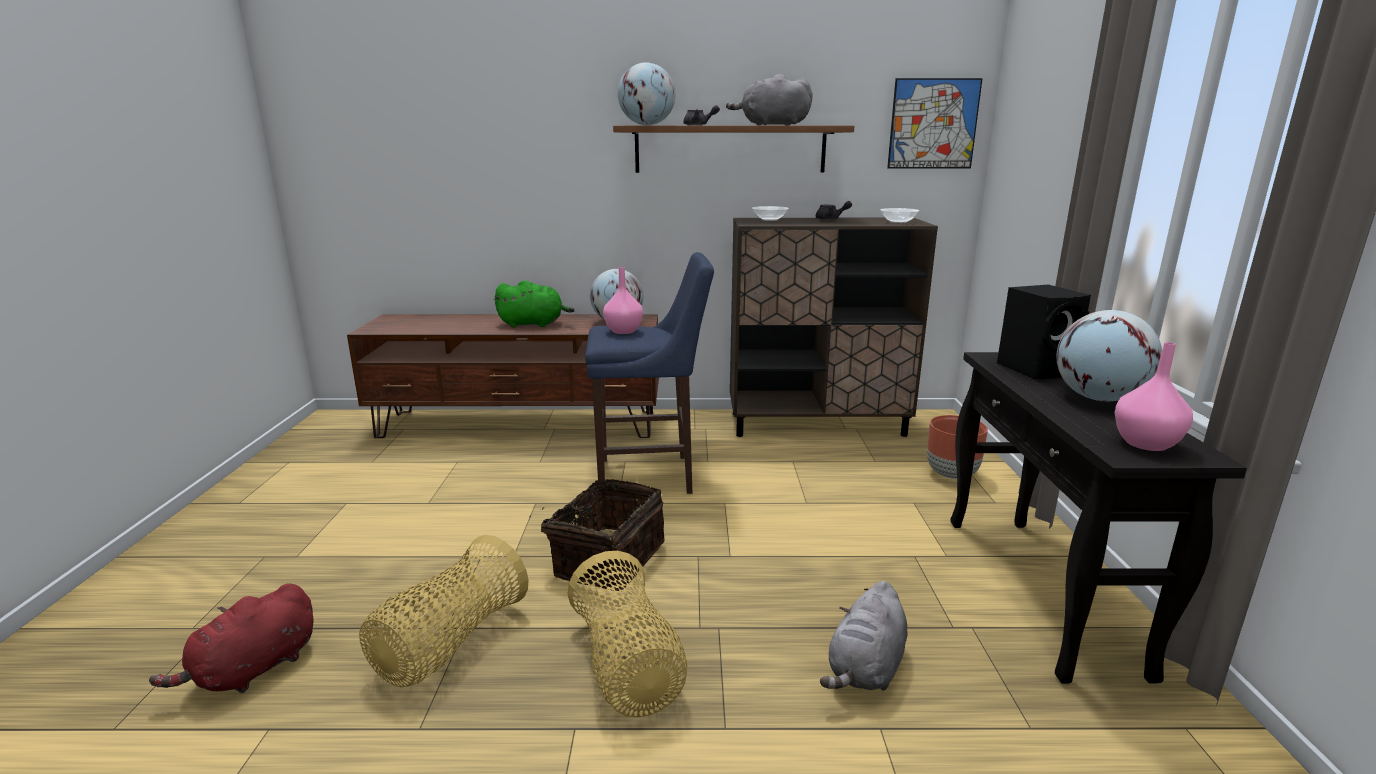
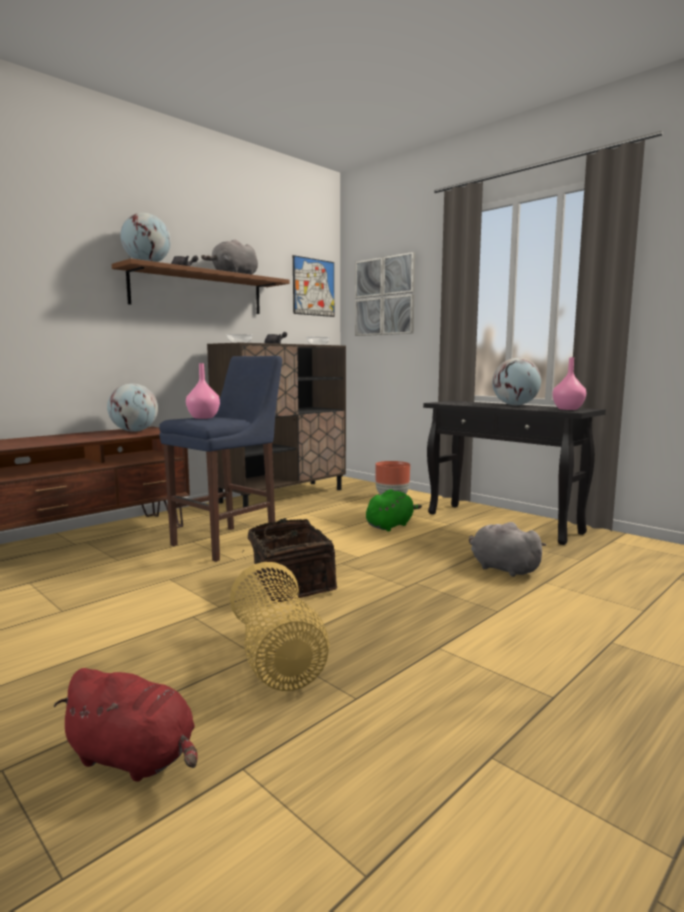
camera: 45 degrees left, 10 degrees down
red plush toy [149,583,313,693] -> red plush toy turned 60 degrees counterclockwise [54,668,198,782]
green plush toy [494,280,574,328] -> green plush toy moved to [366,489,422,531]
basket [567,551,687,717] -> none
grey plush toy [820,581,908,691] -> grey plush toy turned 150 degrees clockwise [469,522,546,577]
black speaker [997,285,1091,379] -> none
none -> picture [355,252,415,336]

